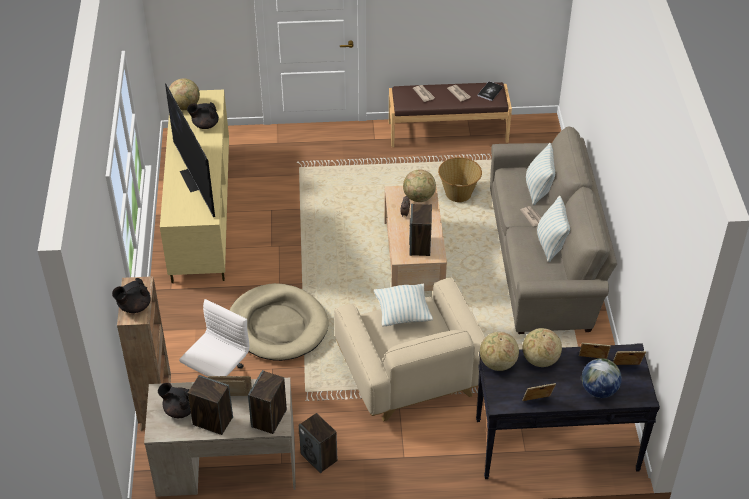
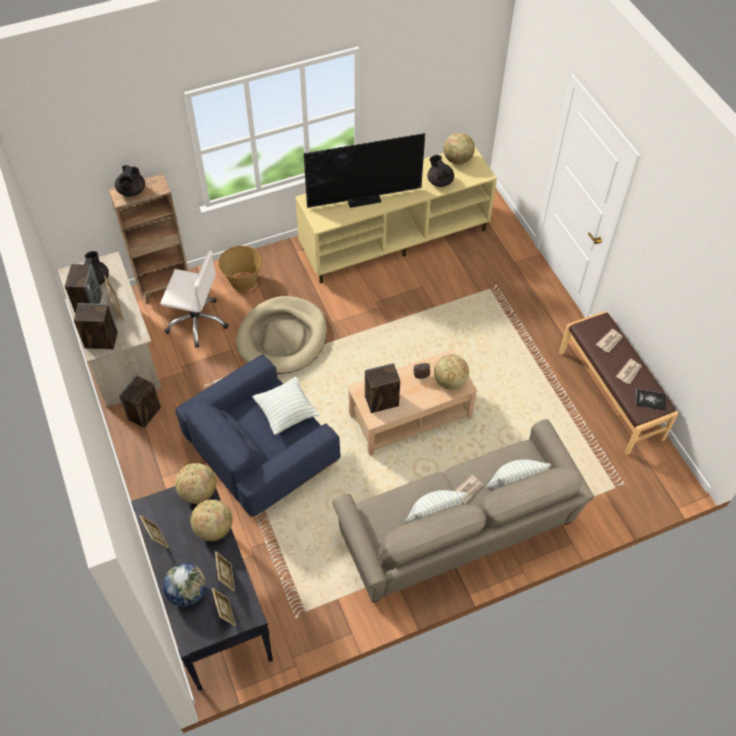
camera: 70 degrees right, 10 degrees up
black teapot [112,278,151,313] -> black teapot turned 120 degrees counterclockwise [115,165,145,197]
television [165,84,215,217] -> television turned 150 degrees counterclockwise [304,133,425,208]
beige armchair [334,277,485,421] -> blue armchair [175,355,341,517]
basket [438,157,482,202] -> basket moved to [218,246,262,291]

